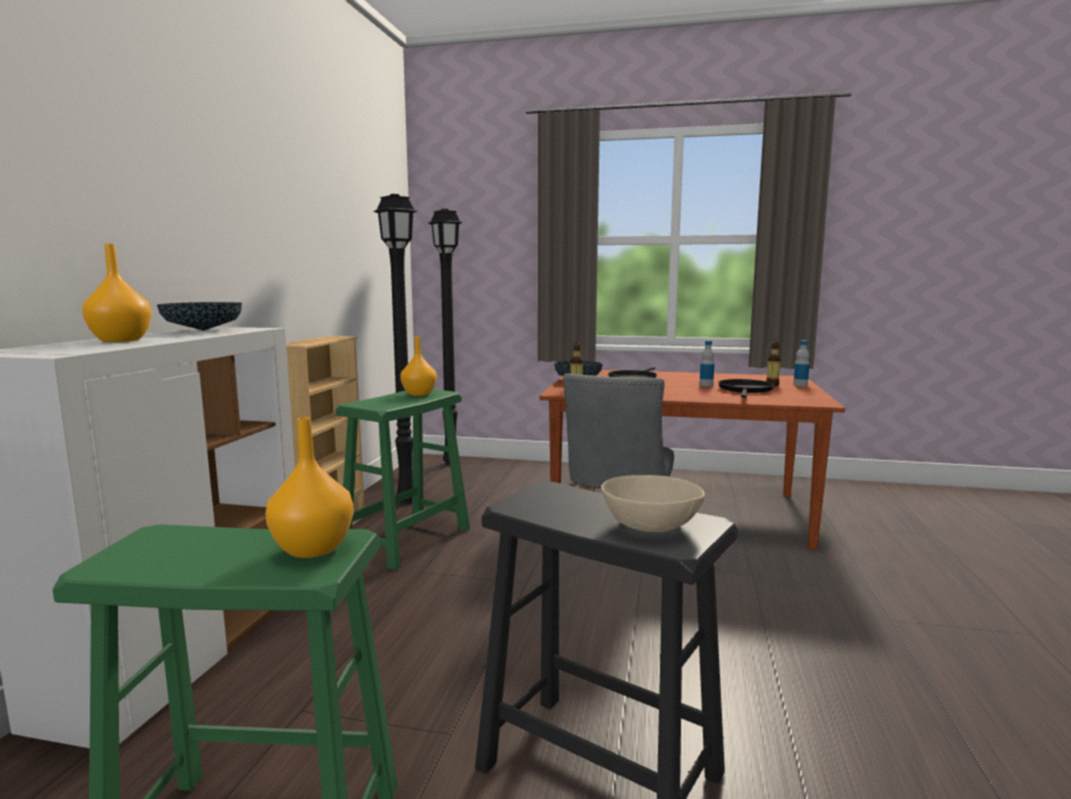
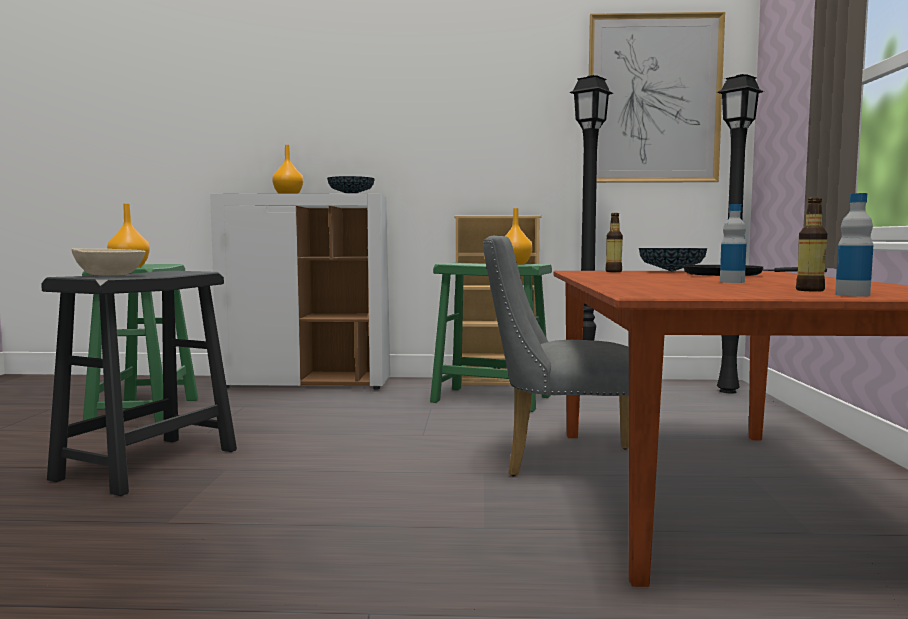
camera: 80 degrees right, 5 degrees down
black frying pan [718,379,774,398] -> none
none -> picture [589,12,725,183]

